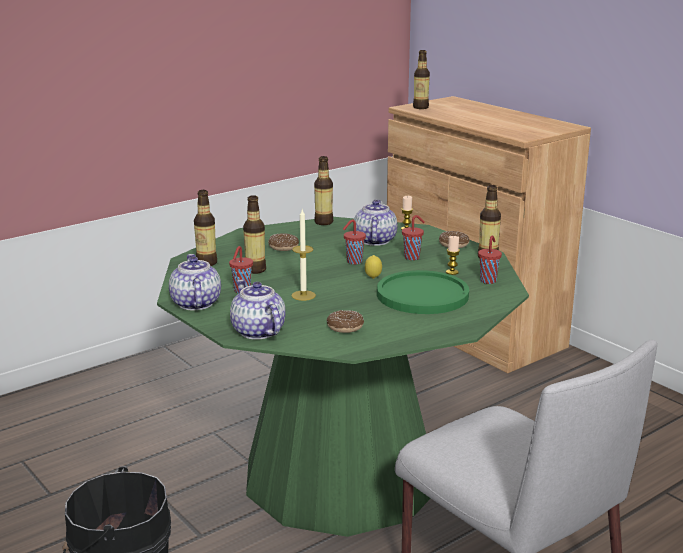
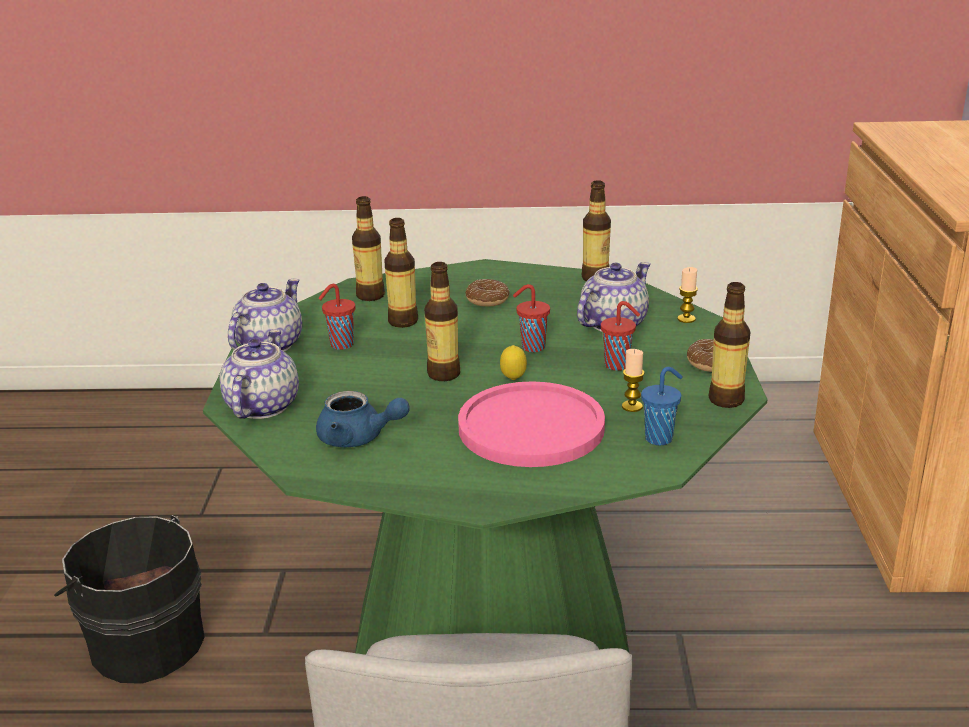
camera: 40 degrees right, 5 degrees up
candle [291,210,316,301] -> none
donut [326,310,364,333] -> blue teapot [316,391,409,447]
green plate [377,270,469,314] -> pink plate [458,381,605,467]
bottle [413,50,430,109] -> bottle moved to [424,262,460,381]
red cup [478,235,502,284] -> blue cup [641,367,683,445]

